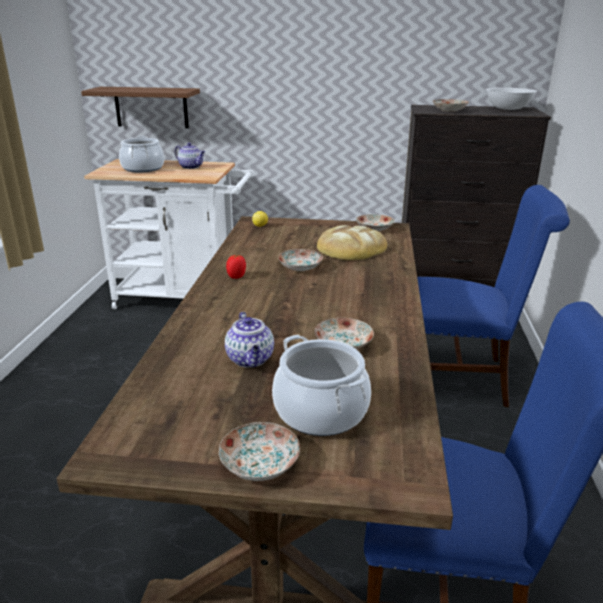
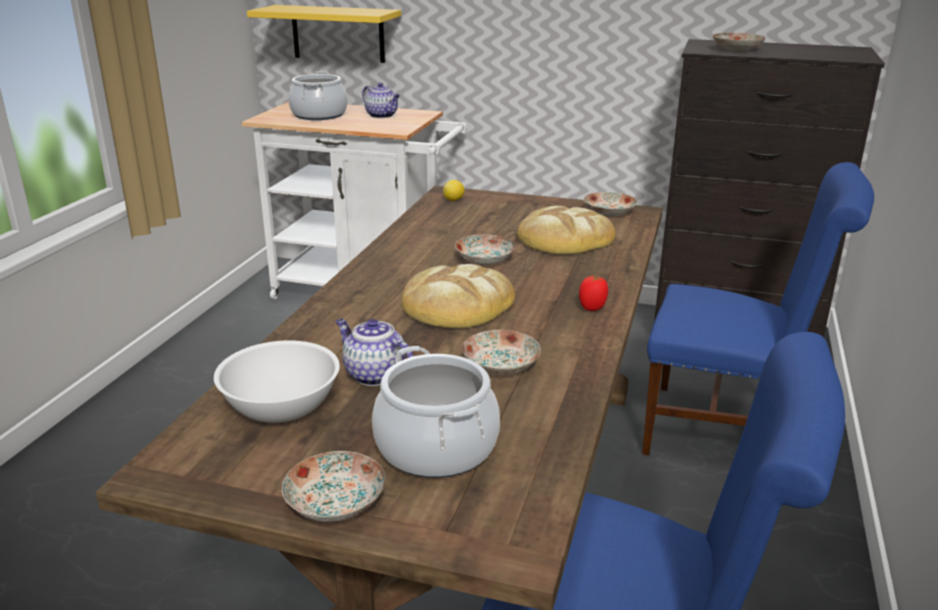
camera: 10 degrees right, 0 degrees up
brown shelf [81,87,200,128] -> yellow shelf [247,5,401,63]
teapot [225,312,274,368] -> teapot turned 135 degrees clockwise [336,319,413,386]
tomato [226,255,246,279] -> tomato moved to [579,275,608,311]
white bowl [486,88,537,110] -> white bowl moved to [214,340,340,423]
none -> bread [401,264,515,328]

